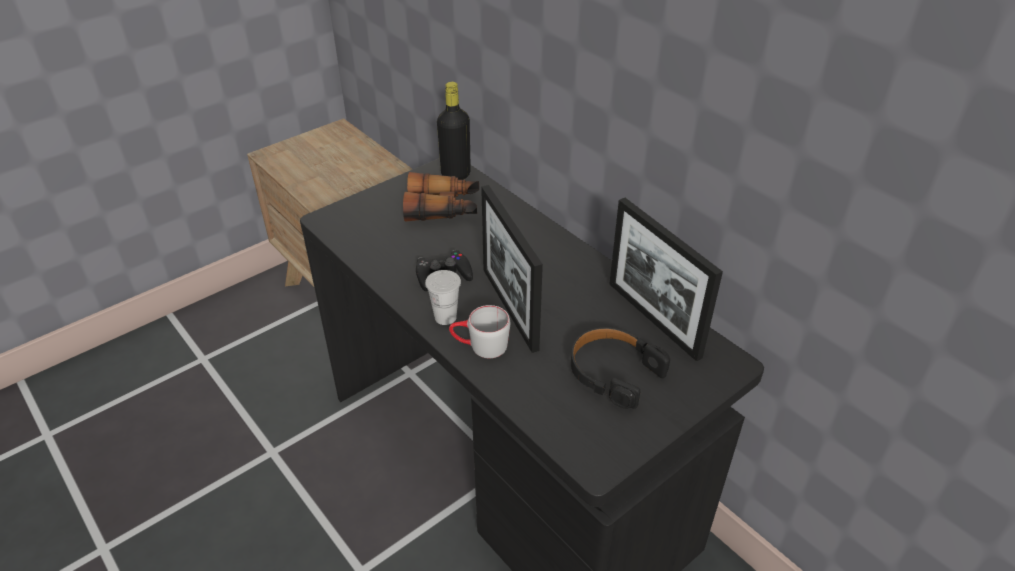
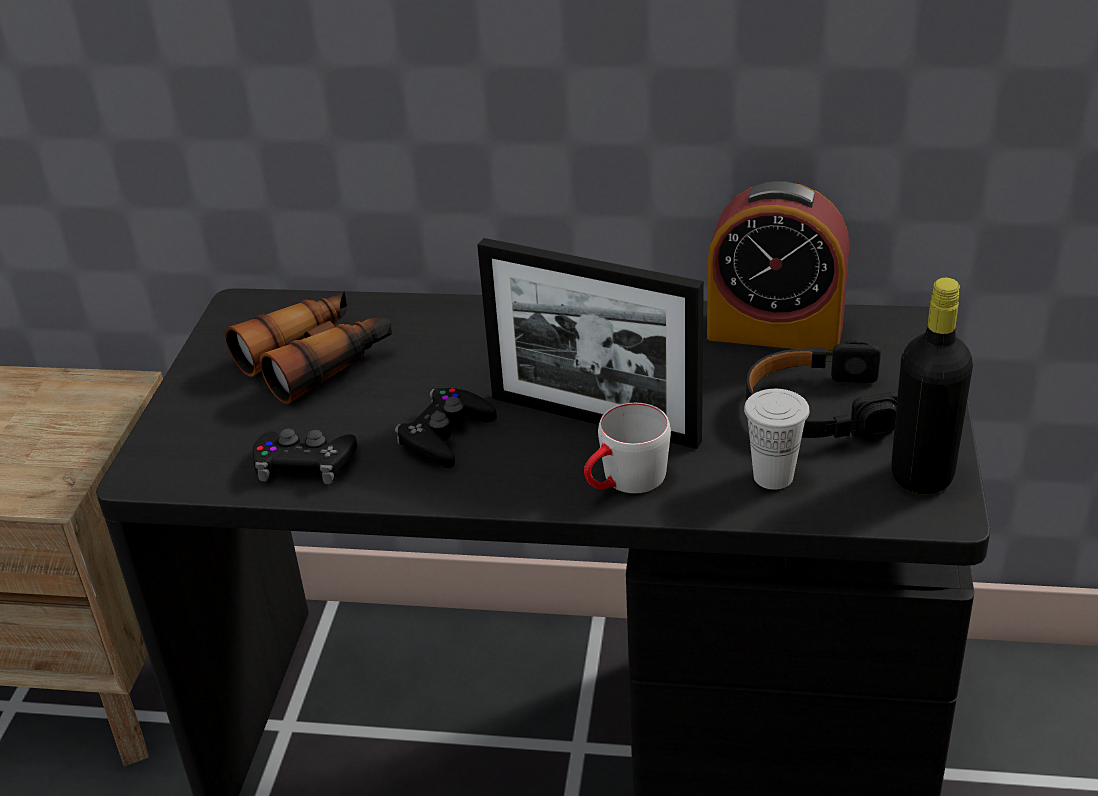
camera: 40 degrees left, 5 degrees down
white cup [425,270,461,325] -> white cup moved to [744,389,809,490]
black bottle [437,82,471,180] -> black bottle moved to [891,278,973,495]
picture frame [609,198,723,361] -> alarm clock [707,181,849,353]
none -> black game controller [253,429,357,484]

